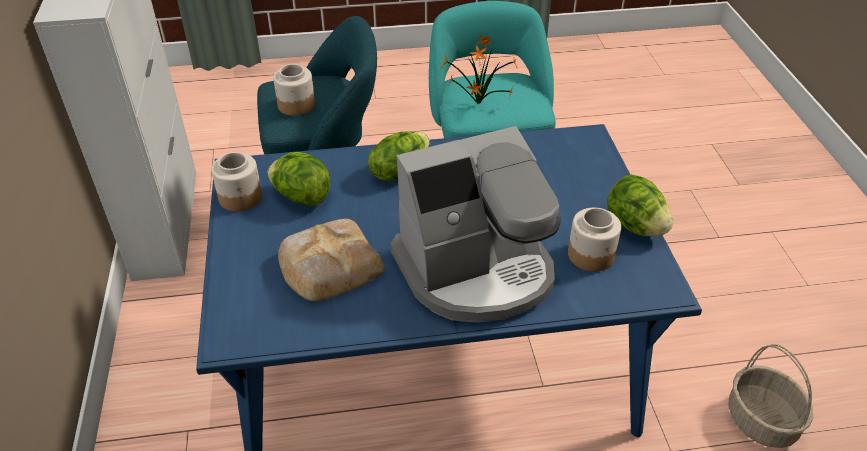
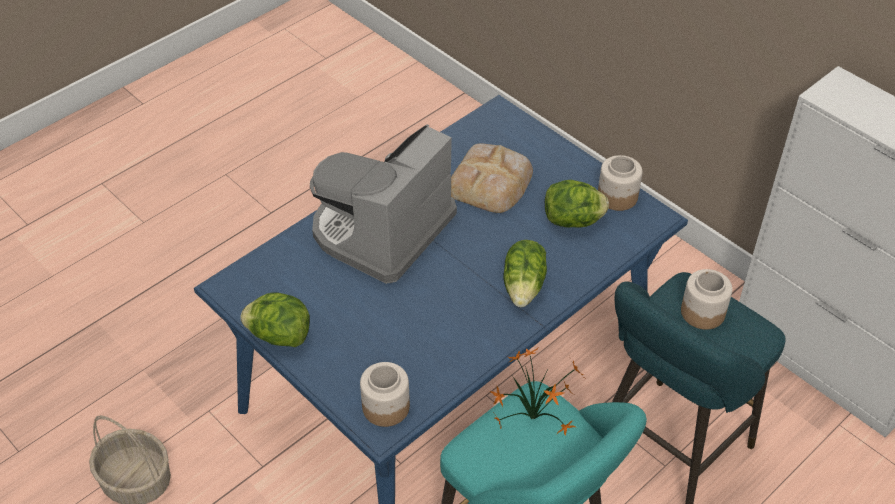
camera: 145 degrees right, 5 degrees up
jar [568,208,621,272] -> jar moved to [360,362,410,427]

